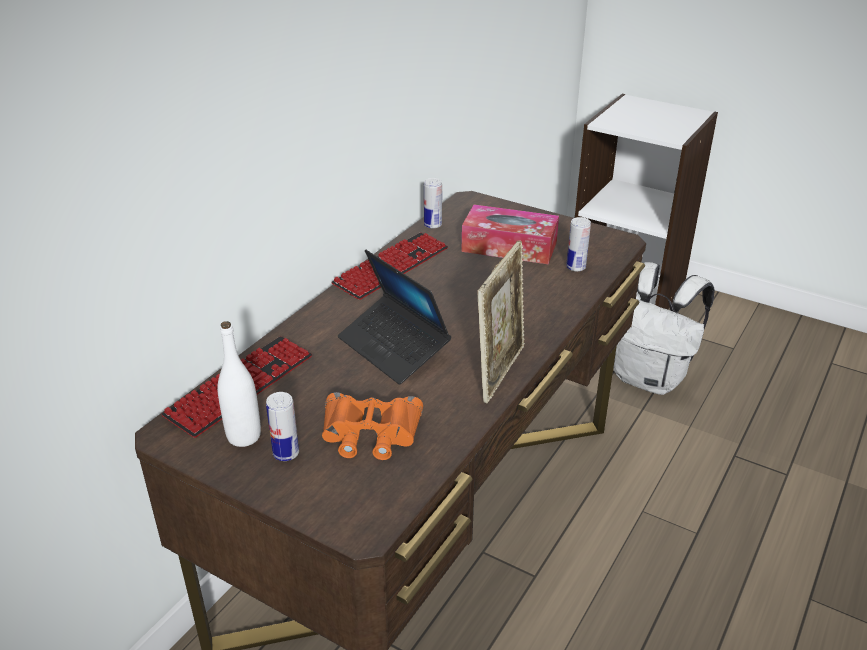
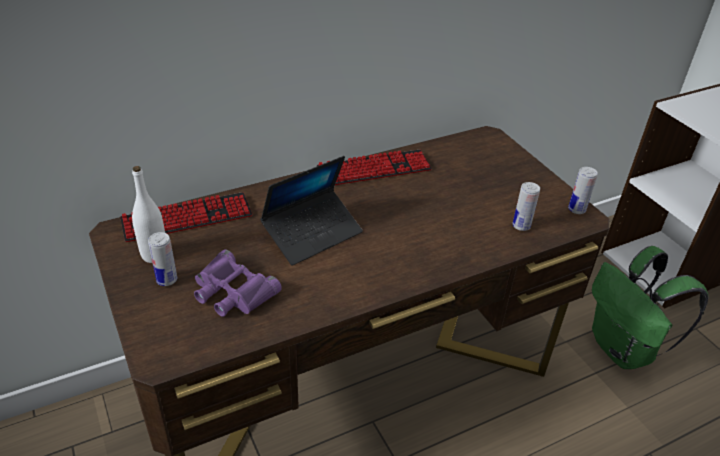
camera: 30 degrees right, 5 degrees up
orange binoculars [322,392,423,460] -> purple binoculars [194,249,282,317]
laptop [338,249,451,384] -> laptop turned 120 degrees counterclockwise [260,156,363,266]
can [424,178,442,228] -> can moved to [568,167,598,214]
tissue box [461,204,559,265] -> none
picture frame [477,241,525,403] -> none
white backpack [613,262,715,395] -> green backpack [592,246,709,369]

